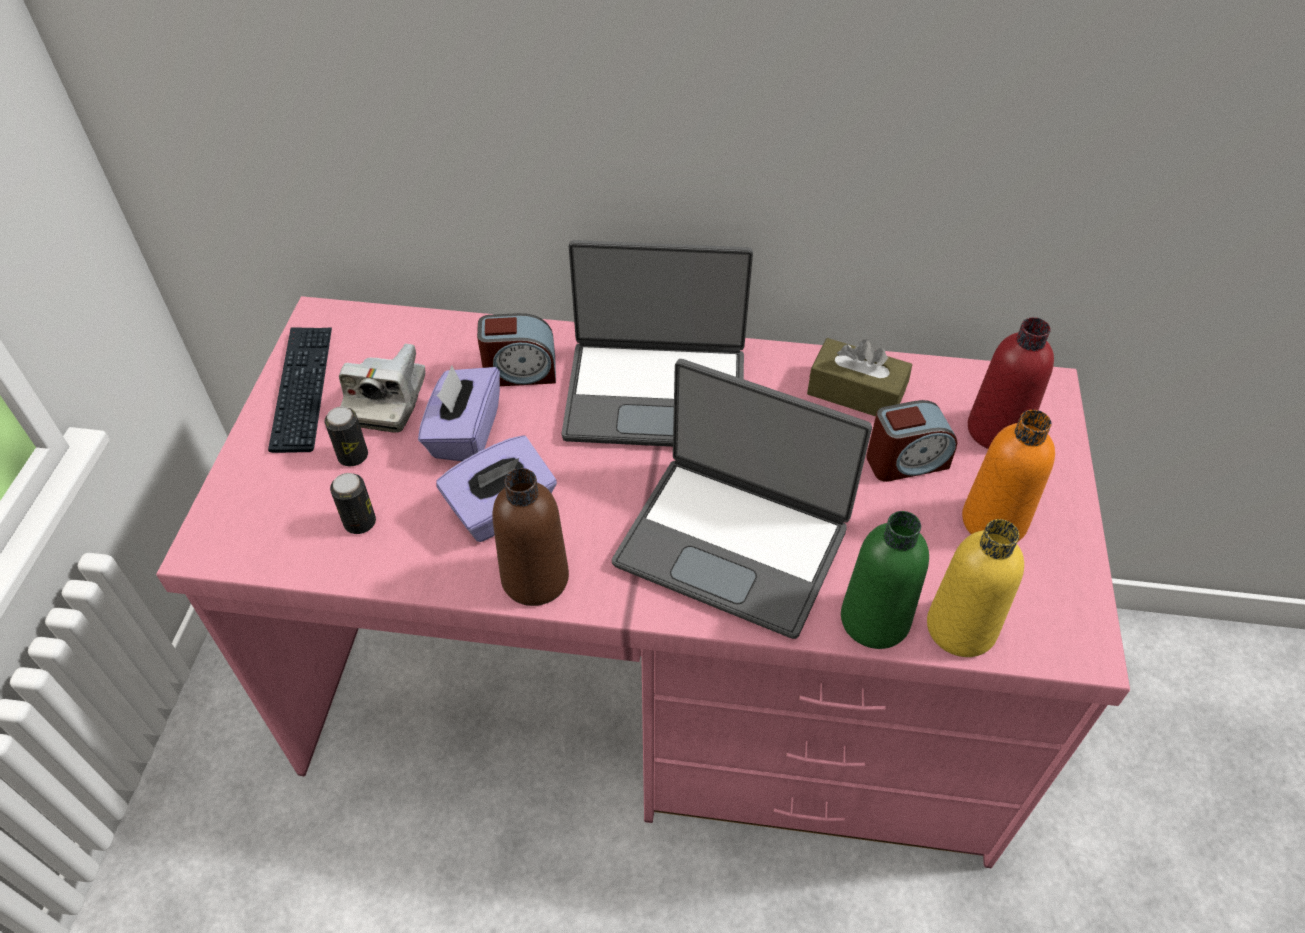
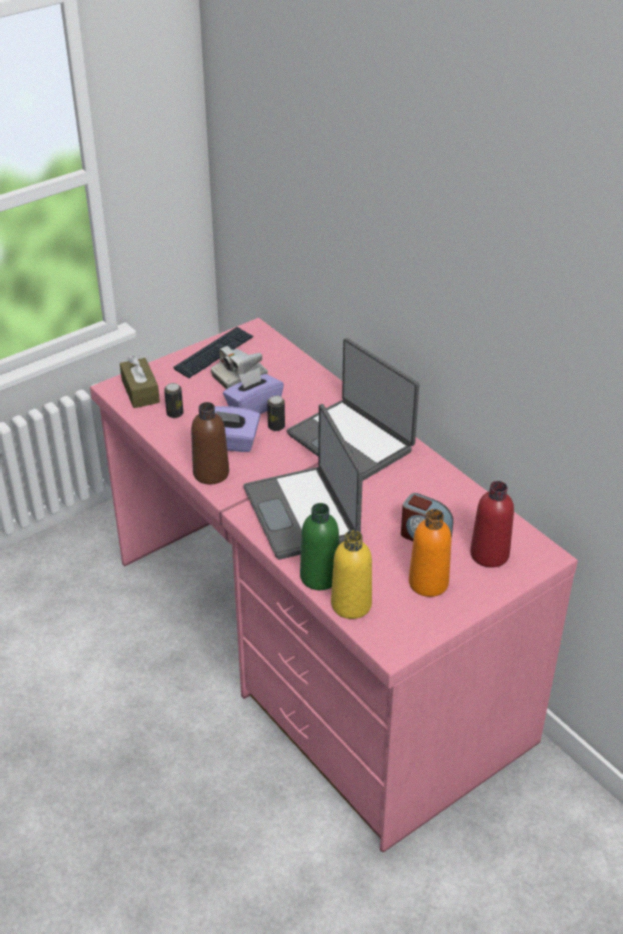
camera: 45 degrees right, 10 degrees down
can [324,406,368,466] -> can moved to [267,396,285,431]
alarm clock [477,313,556,386] -> none
brown tissue box [807,338,912,416] -> brown tissue box moved to [120,356,160,408]

